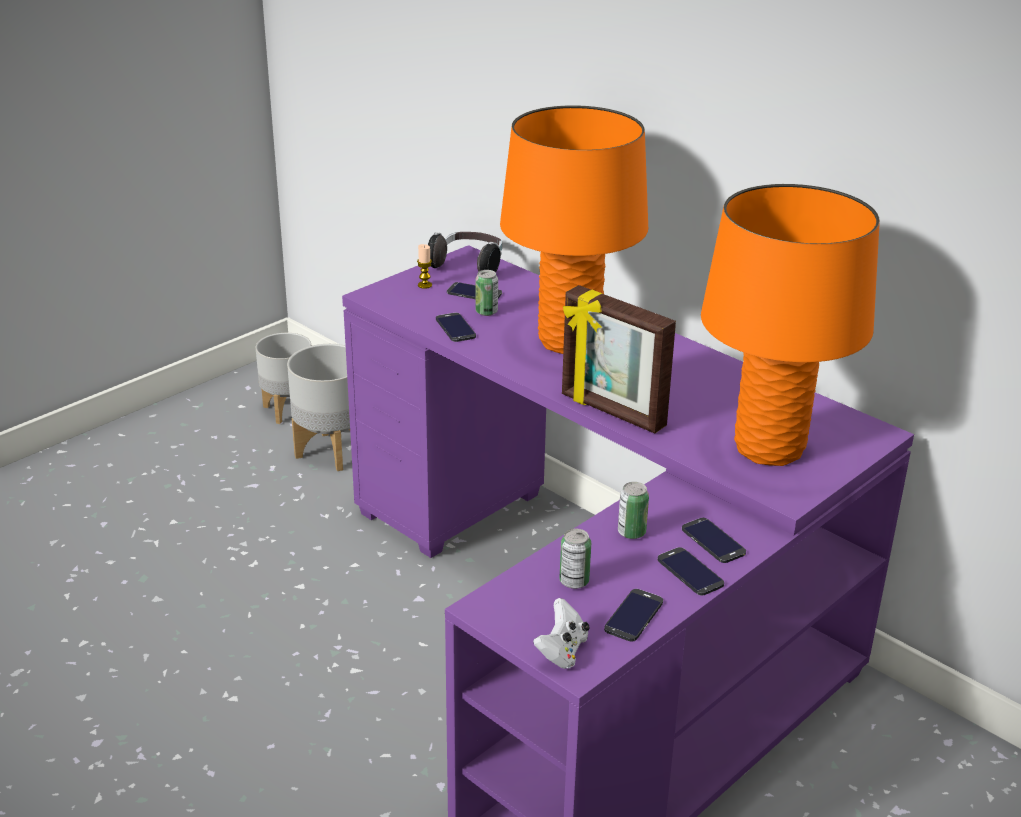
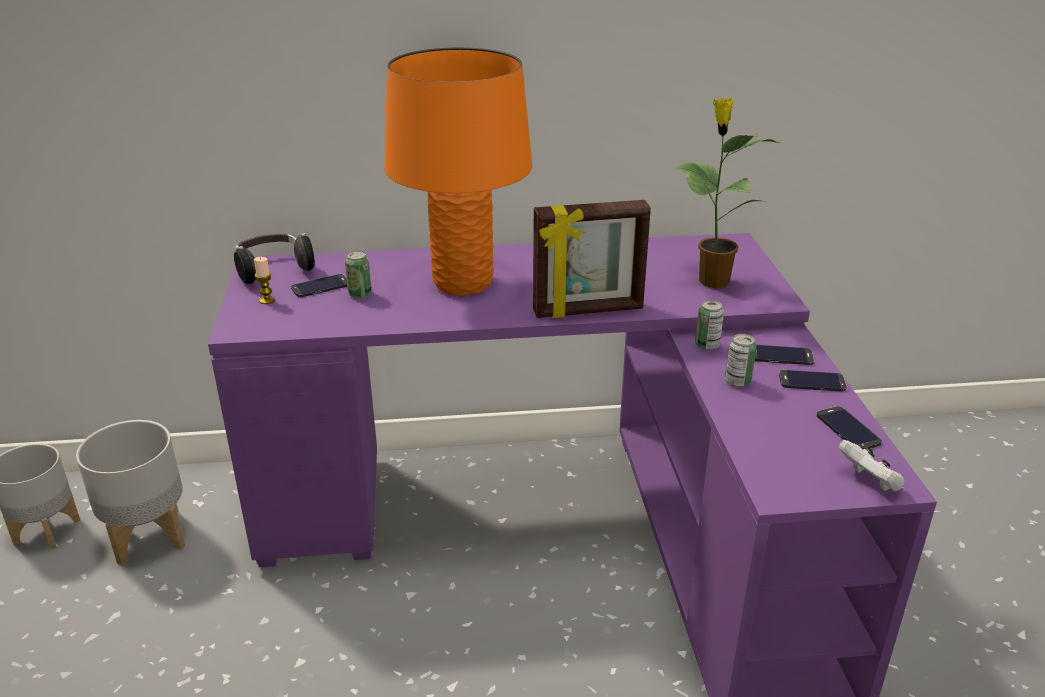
camera: 50 degrees left, 0 degrees up
phone [436,313,476,342] -> none
can [559,529,591,589] -> can moved to [695,300,724,350]
orange table lamp [701,184,880,466] -> potted plant [675,98,780,288]

